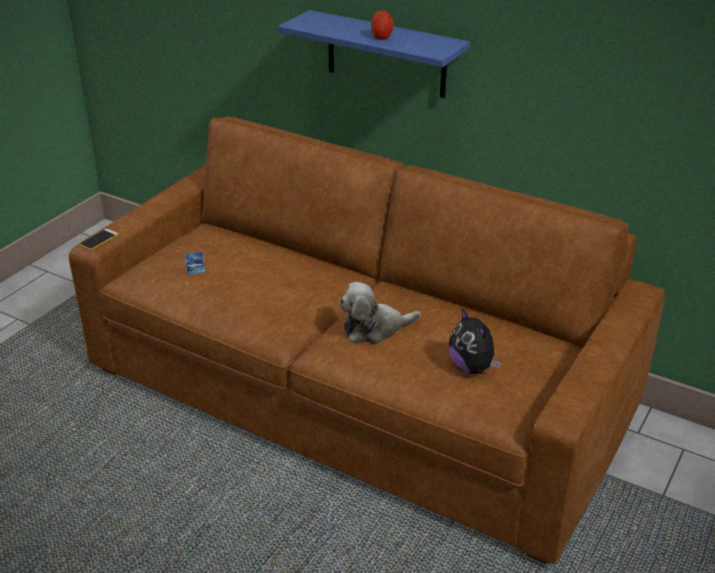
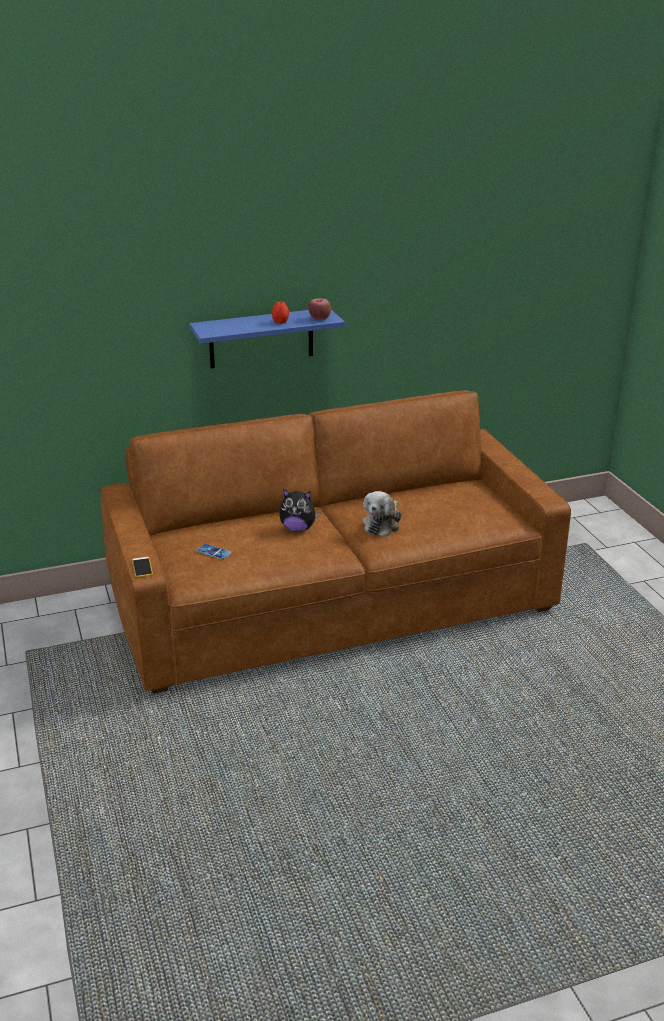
camera: 50 degrees left, 5 degrees down
plush toy [449,308,501,374] -> plush toy moved to [280,489,321,532]
none -> apple [308,298,331,320]

